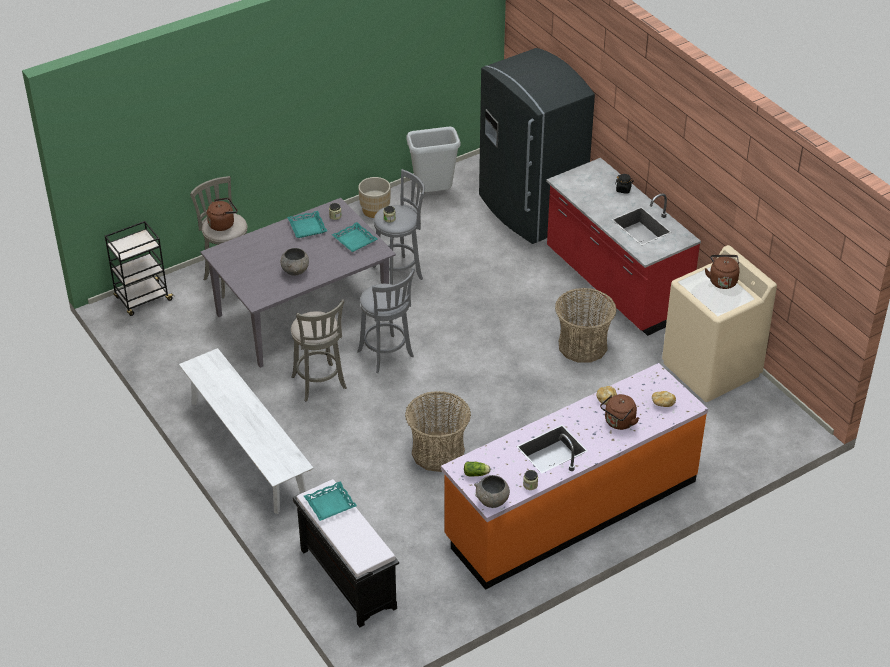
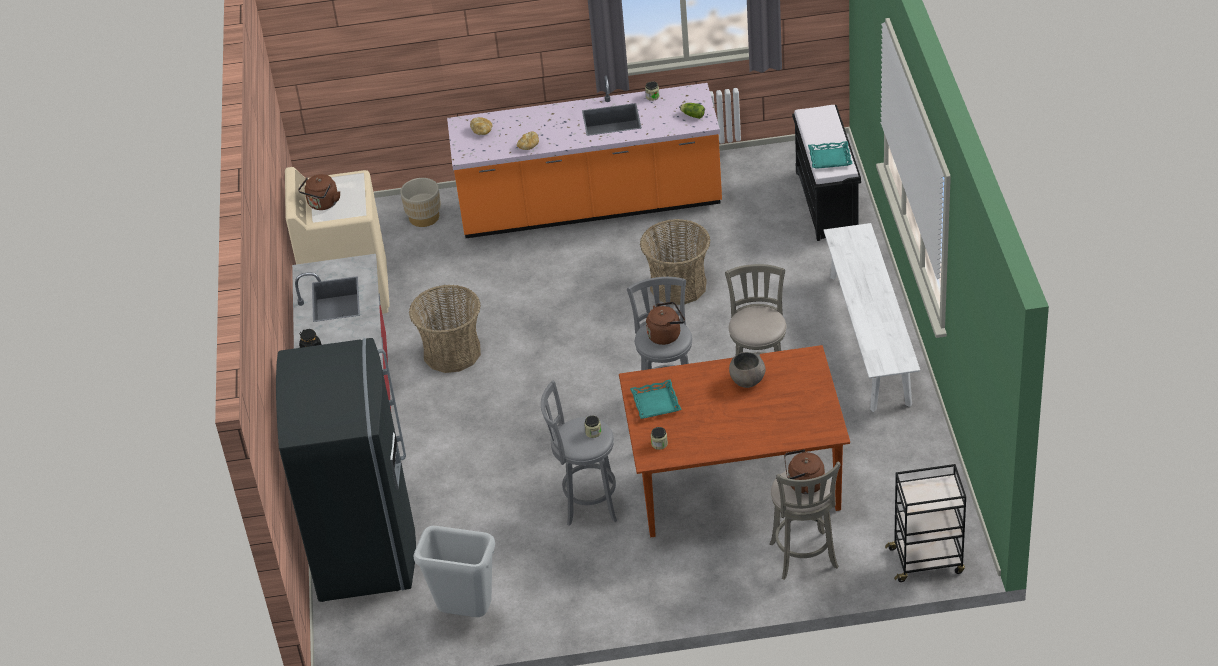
camera: 150 degrees left, 0 degrees up
grey dining table [201,198,396,368] -> brown dining table [619,345,850,537]
turquoise tray [287,211,327,238] -> none
beige planter [358,177,390,218] -> beige planter moved to [400,178,441,227]
grey bowl [474,475,510,508] -> none
brown kettle [600,394,639,430] -> brown kettle moved to [646,302,685,345]

